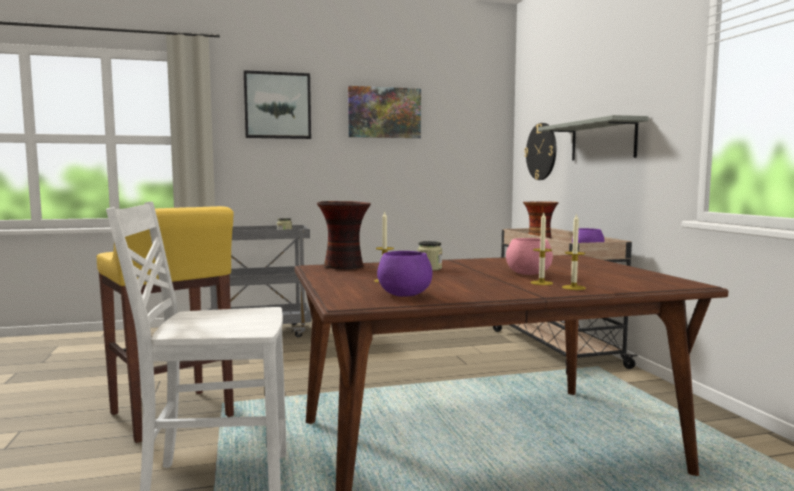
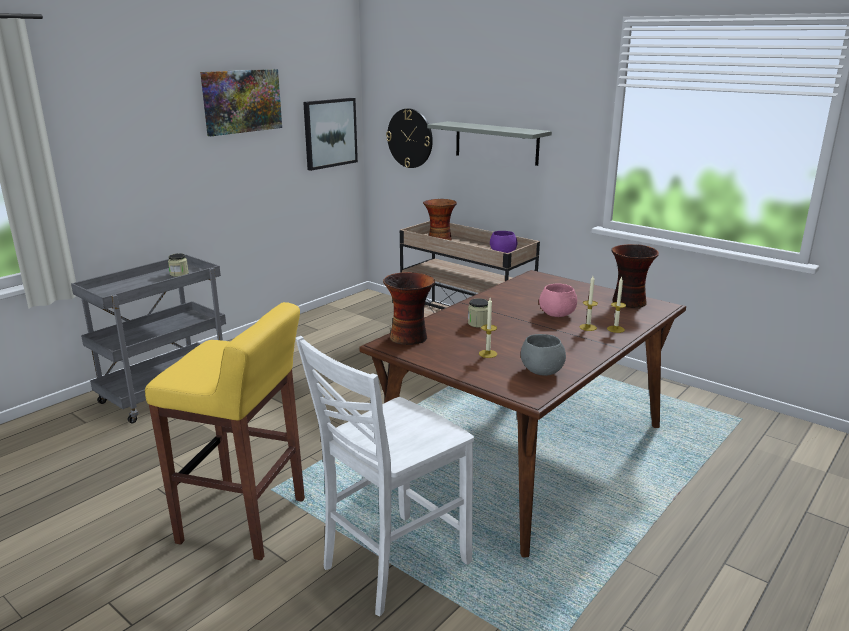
camera: 35 degrees left, 15 degrees up
picture [244,70,311,139] -> picture moved to [303,98,358,171]
purple bowl [377,251,432,297] -> grey bowl [520,334,566,376]
none -> vase [611,244,659,308]

